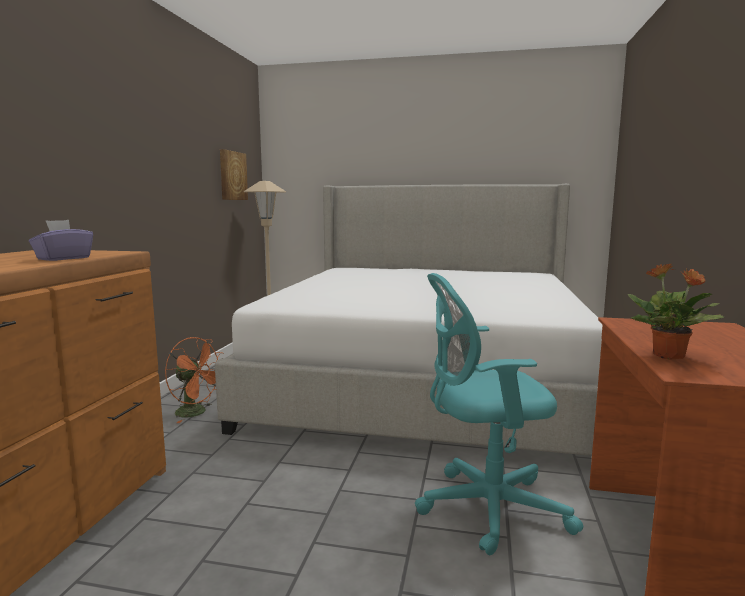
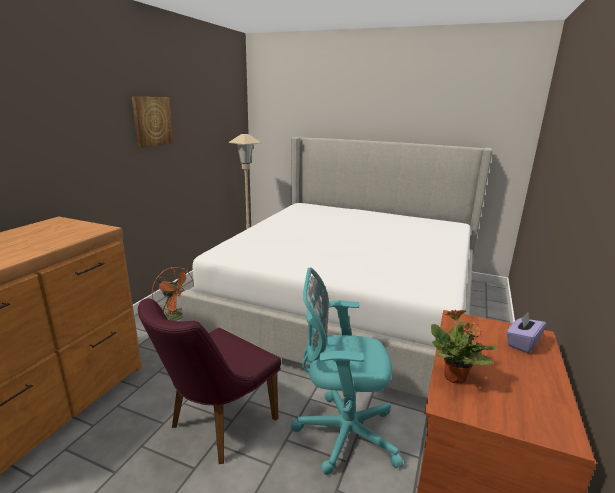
camera: 10 degrees right, 10 degrees up
purple tissue box [29,220,93,261] -> purple tissue box moved to [506,312,546,353]
picture [220,149,248,200] -> picture moved to [132,97,173,147]
none -> purple chair [138,298,281,464]

